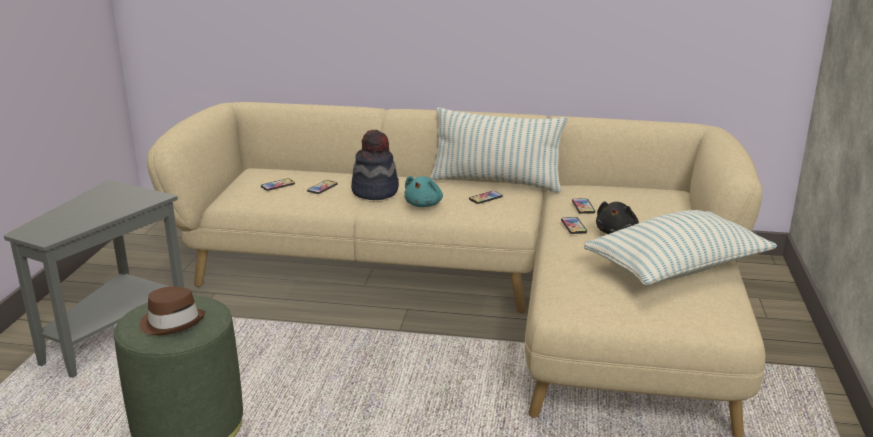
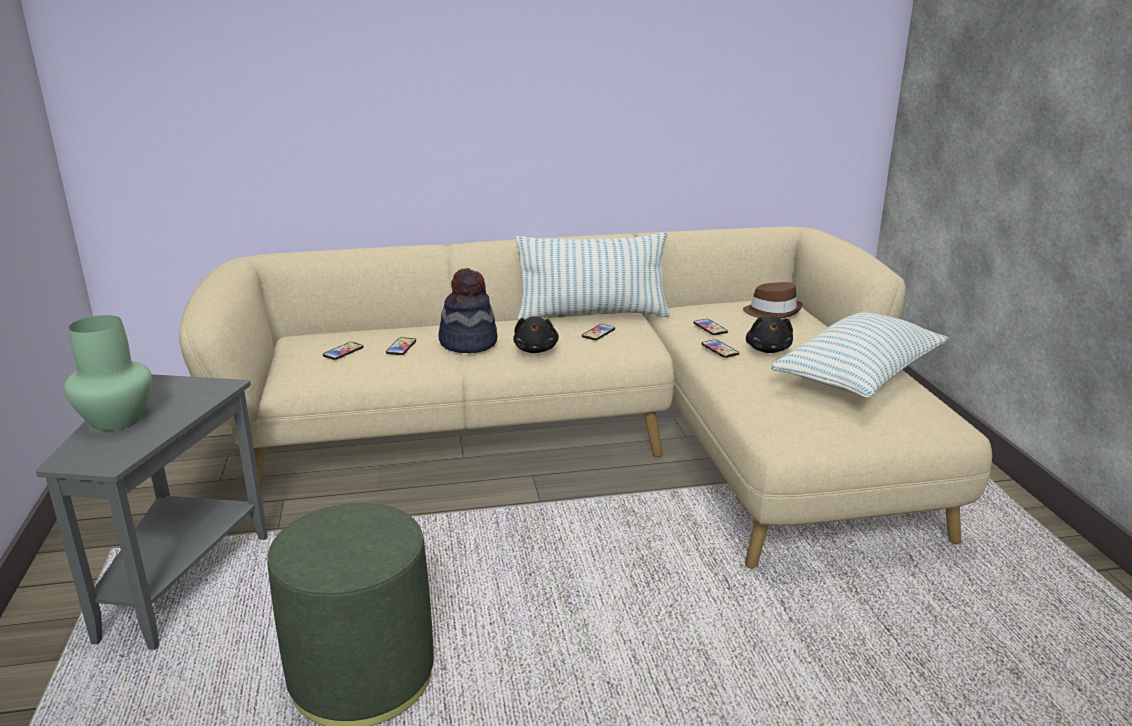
camera: 20 degrees left, 0 degrees up
brown hat [140,287,205,335] -> brown hat moved to [743,282,803,318]
turquoise plush toy [404,176,443,207] -> black plush toy [513,316,559,353]
none -> green vase [64,315,152,431]

